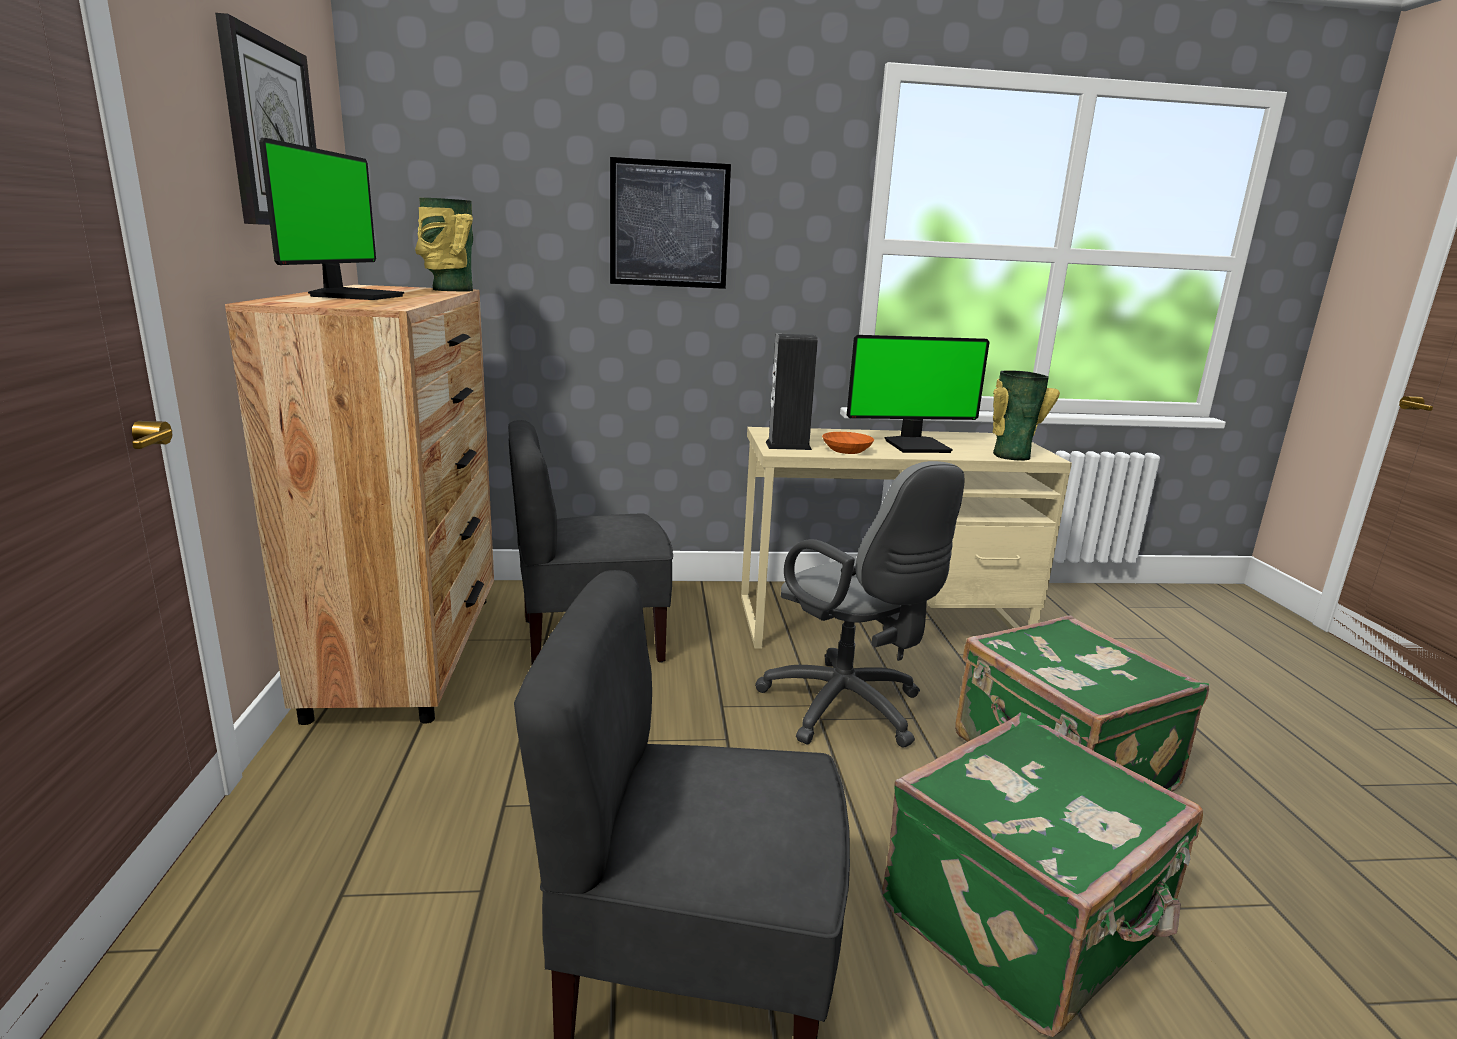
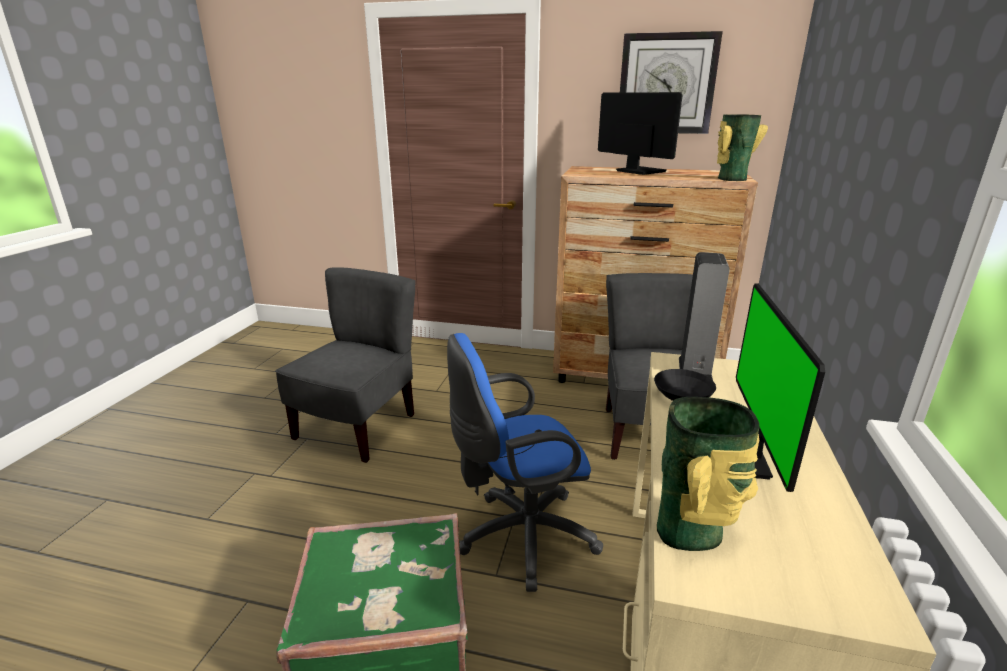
camera: 110 degrees right, 5 degrees up
monitor [259,138,404,300] -> monitor turned 150 degrees counterclockwise [598,92,683,175]
picture [610,157,731,289] -> none
grey office chair [755,461,964,748] -> blue office chair [447,333,603,592]
orange bowl [822,432,874,454] -> black bowl [654,369,716,401]
green suitcase [882,712,1203,1037] -> none

